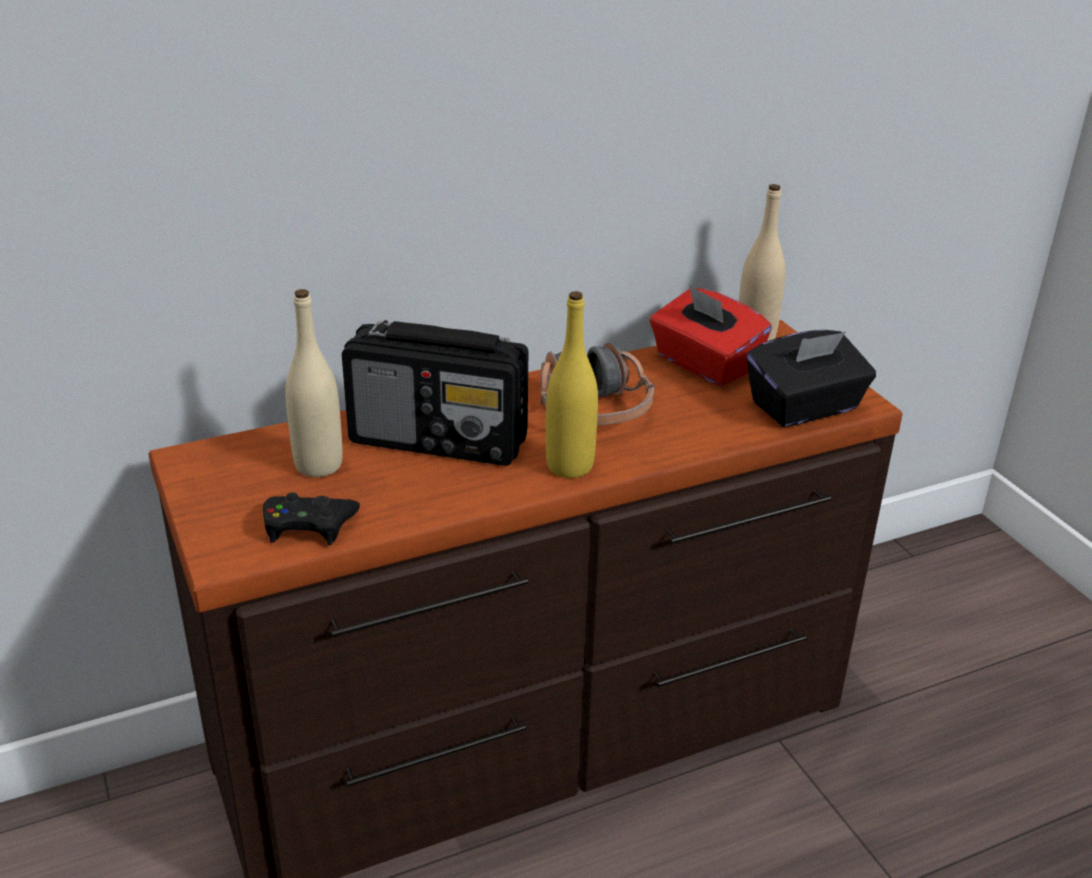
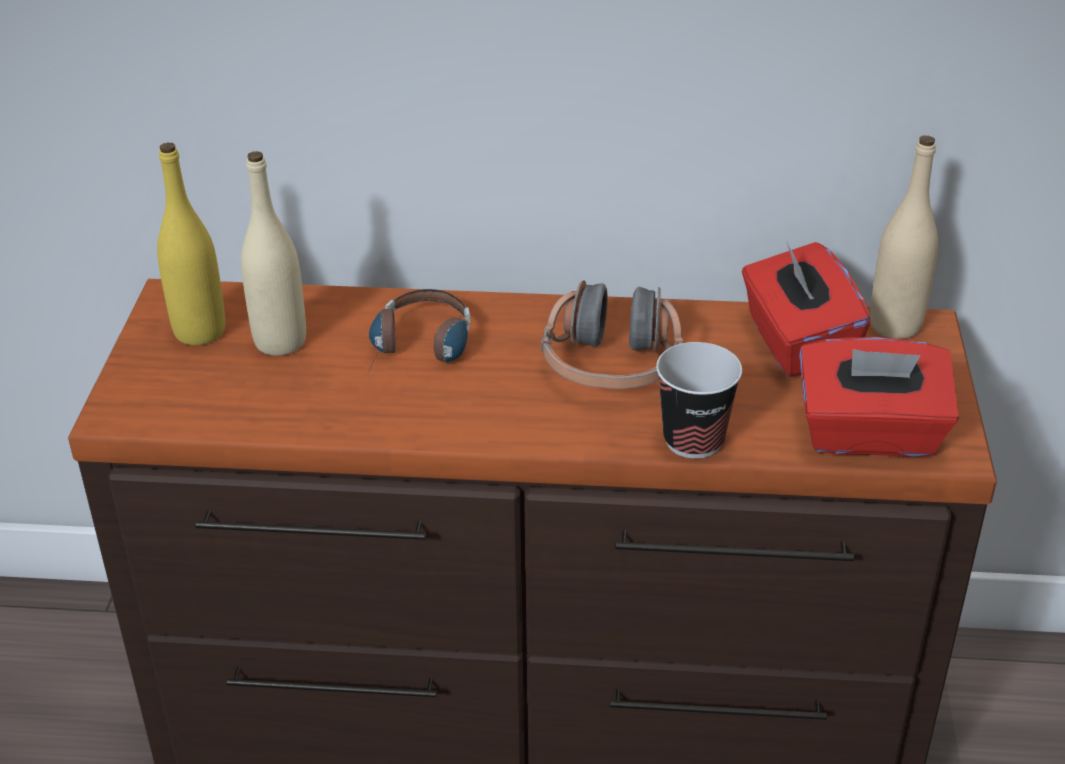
camera: 30 degrees right, 5 degrees up
black game controller [263,493,360,545] -> none
radio [342,320,528,466] -> headphones [369,289,470,370]
yellow bottle [546,291,598,478] -> yellow bottle moved to [157,142,225,345]
black tissue box [746,330,876,427] -> red tissue box [799,337,959,457]
none -> cup [656,342,742,459]

